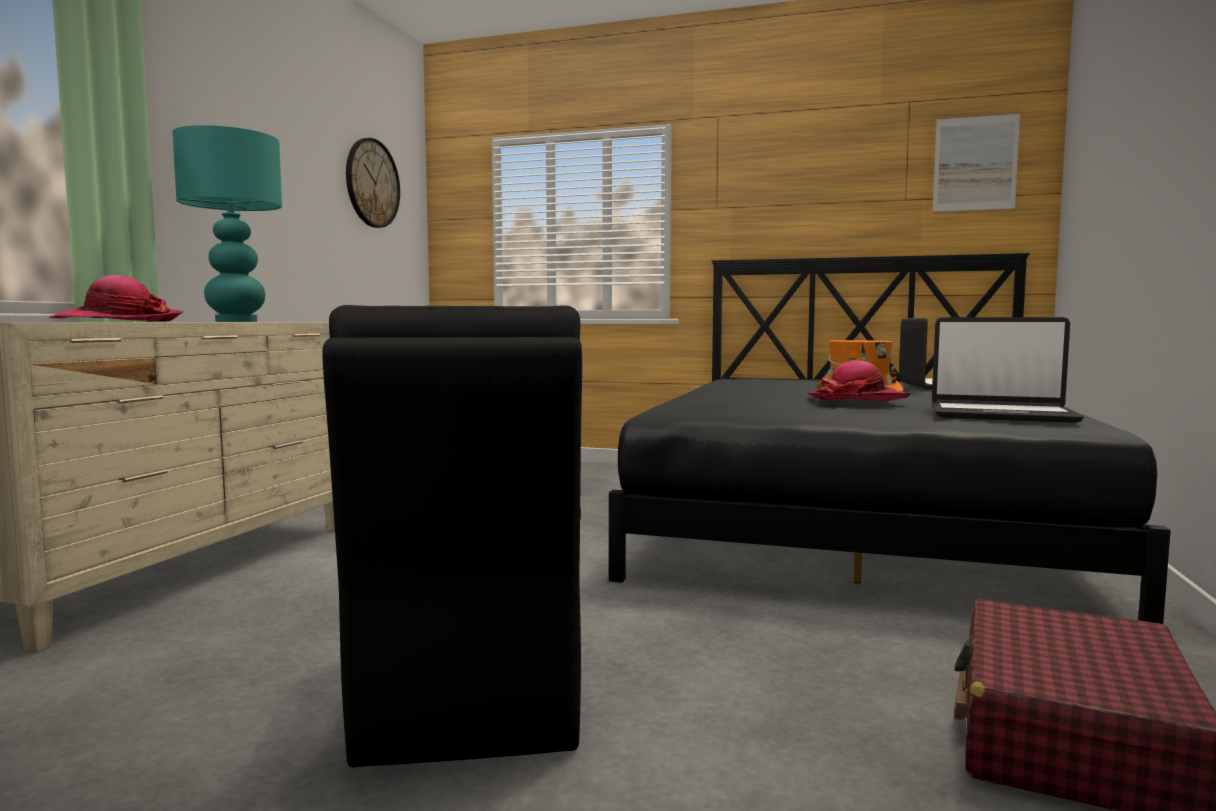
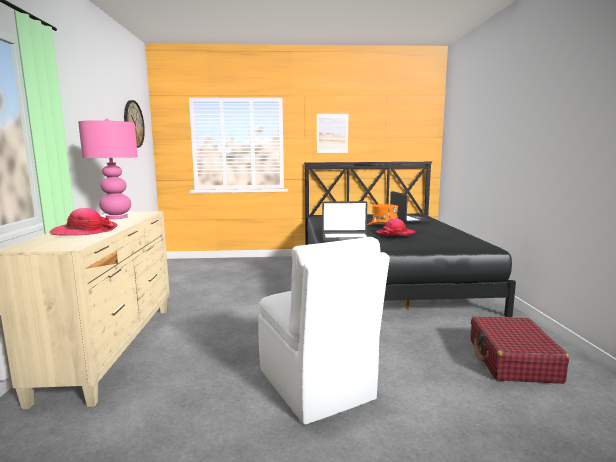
camera: 20 degrees left, 5 degrees up
turquoise table lamp [172,125,282,322] -> pink table lamp [78,119,138,219]
black chair [322,305,582,767] -> white chair [258,237,390,425]
picture [932,111,1020,214] -> picture moved to [317,113,349,154]
laptop [932,317,1084,423] -> laptop moved to [322,201,369,242]

